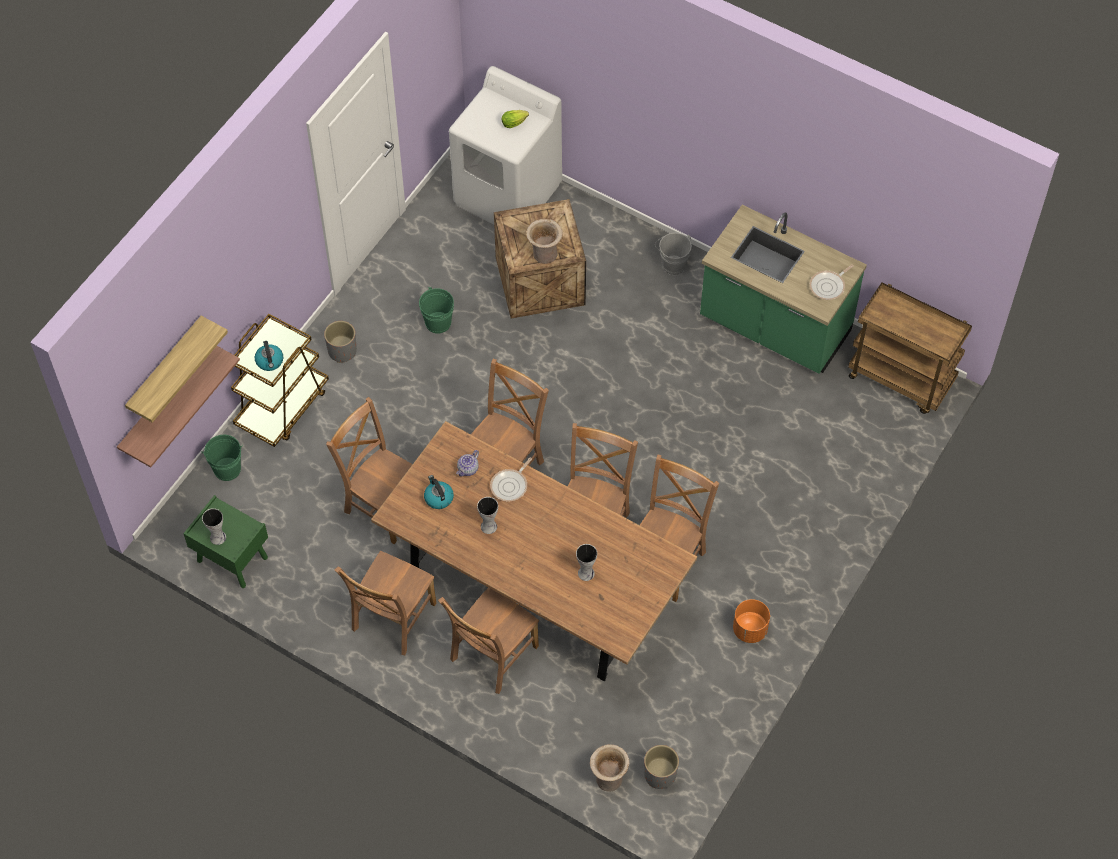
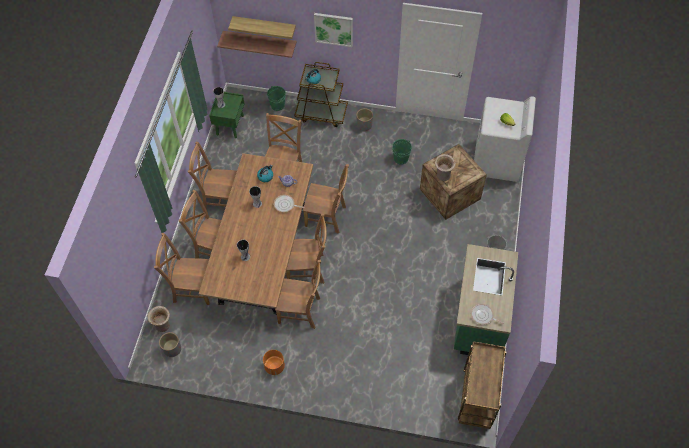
camera: 70 degrees right, 0 degrees up
none -> brown chair [154,233,210,305]
none -> picture [314,13,353,47]

